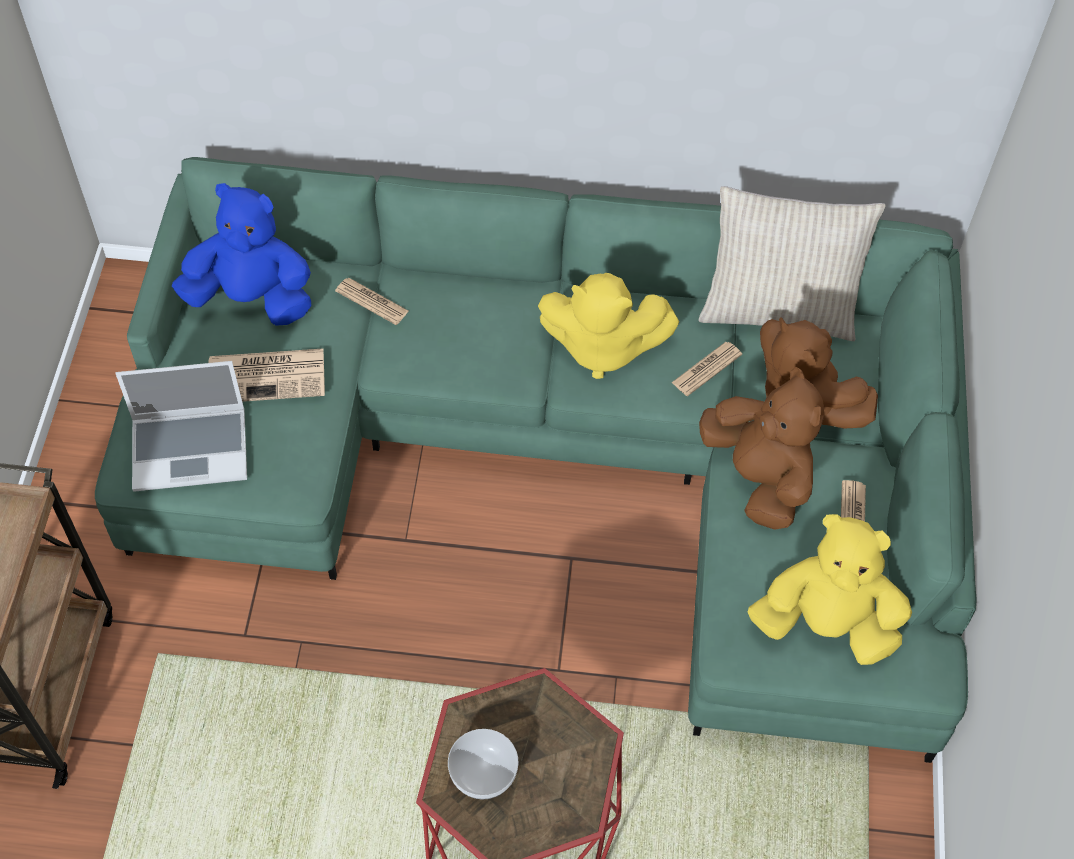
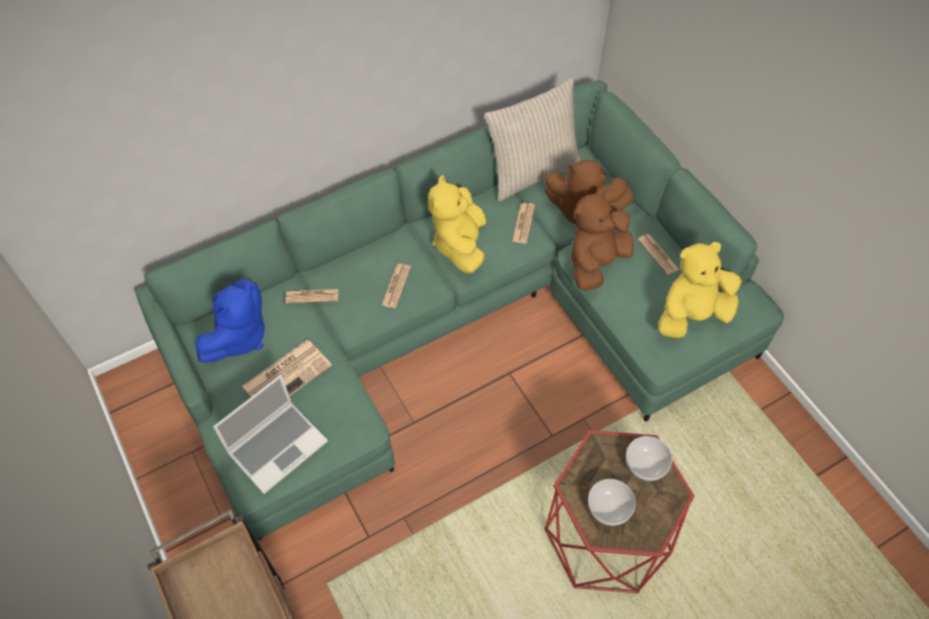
camera: 35 degrees left, 0 degrees up
blue plush toy [172,183,311,326] -> blue plush toy turned 150 degrees clockwise [196,279,265,363]
yellow plush toy [538,273,679,379] -> yellow plush toy turned 120 degrees clockwise [428,175,486,274]
brown plush toy [699,366,824,530] -> brown plush toy turned 75 degrees counterclockwise [571,188,634,291]
none -> newspaper [382,264,411,308]
none -> bowl [626,436,672,481]

